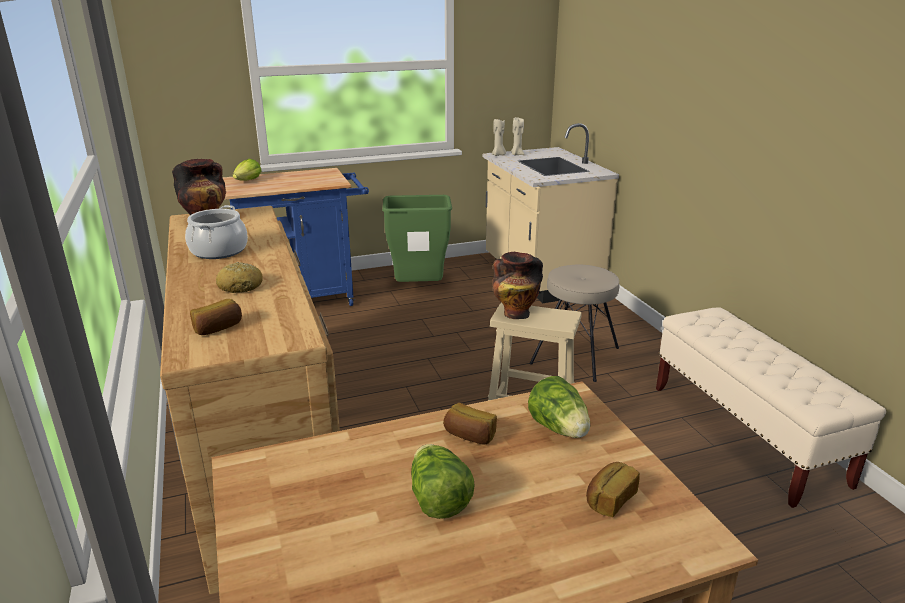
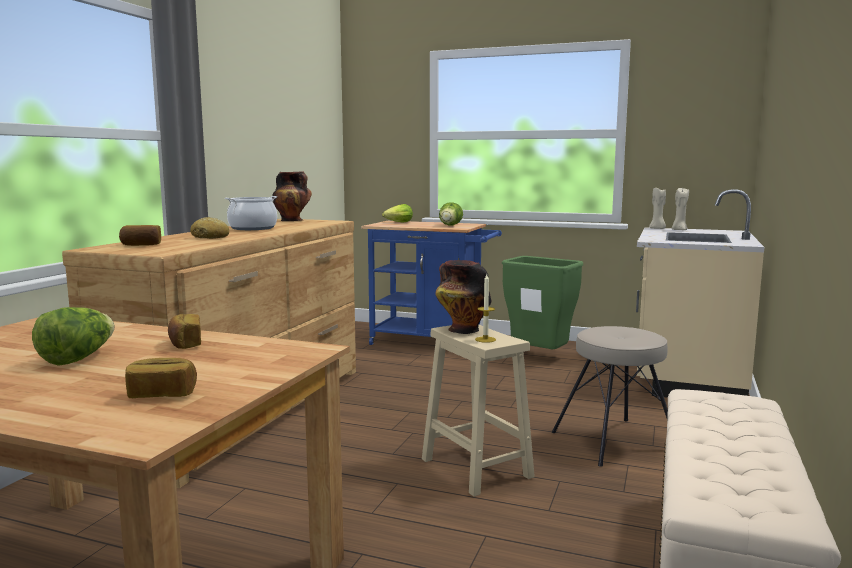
camera: 40 degrees right, 15 degrees down
lettuce [528,376,590,438] -> lettuce moved to [439,202,463,226]
none -> candle [475,274,496,343]

